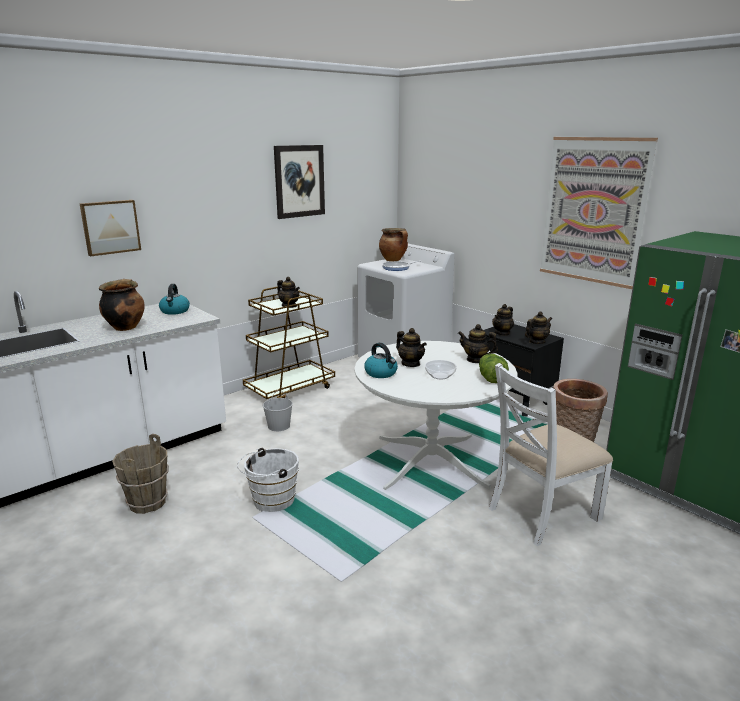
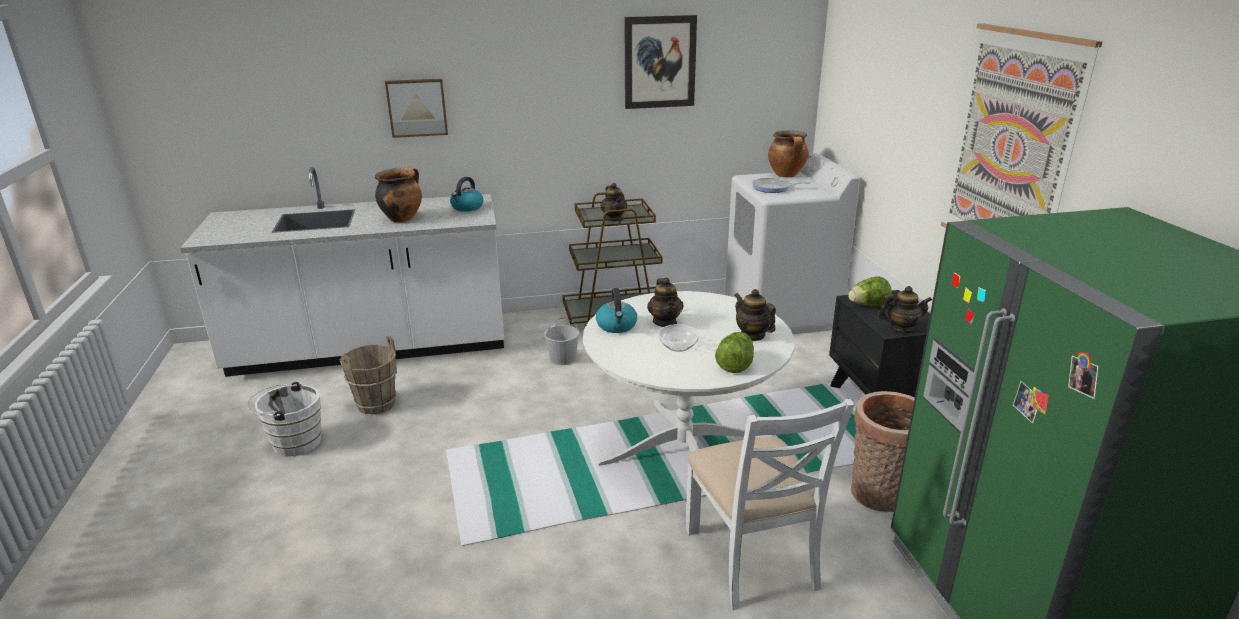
camera: 30 degrees right, 5 degrees up
white bucket [237,448,299,512] -> white bucket moved to [248,382,322,457]
white chair [489,363,613,546] -> white chair turned 105 degrees counterclockwise [685,398,855,610]
teapot [492,304,514,336] -> lettuce [848,276,892,306]

